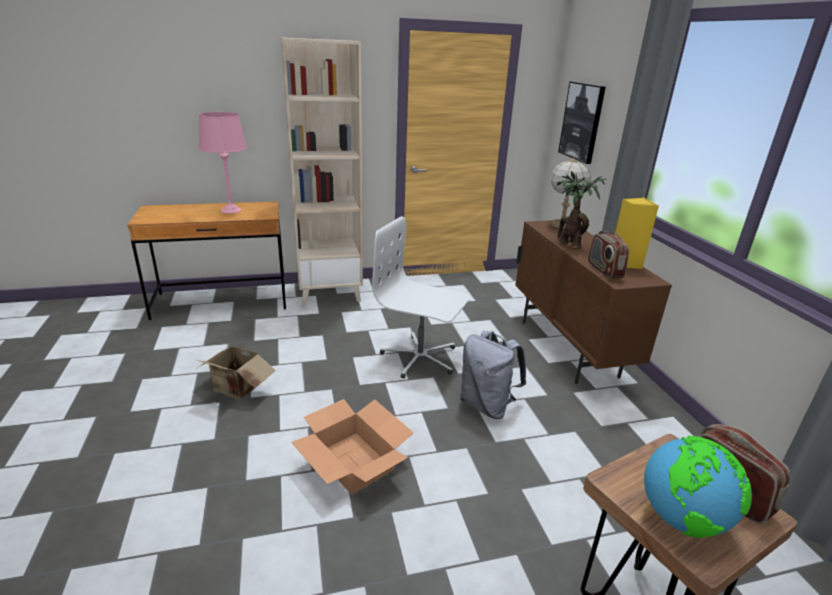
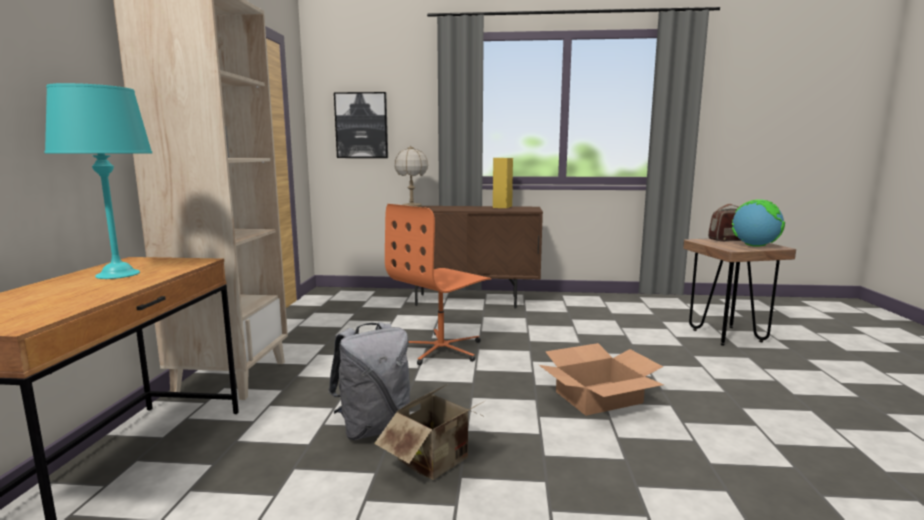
camera: 70 degrees left, 15 degrees down
pink table lamp [199,112,247,213] -> turquoise table lamp [45,83,152,279]
white office chair [372,216,470,379] -> orange office chair [385,204,491,365]
grey backpack [460,331,526,419] -> grey backpack moved to [328,322,410,440]
potted plant [556,171,607,249] -> none
radio [588,231,629,278] -> none

